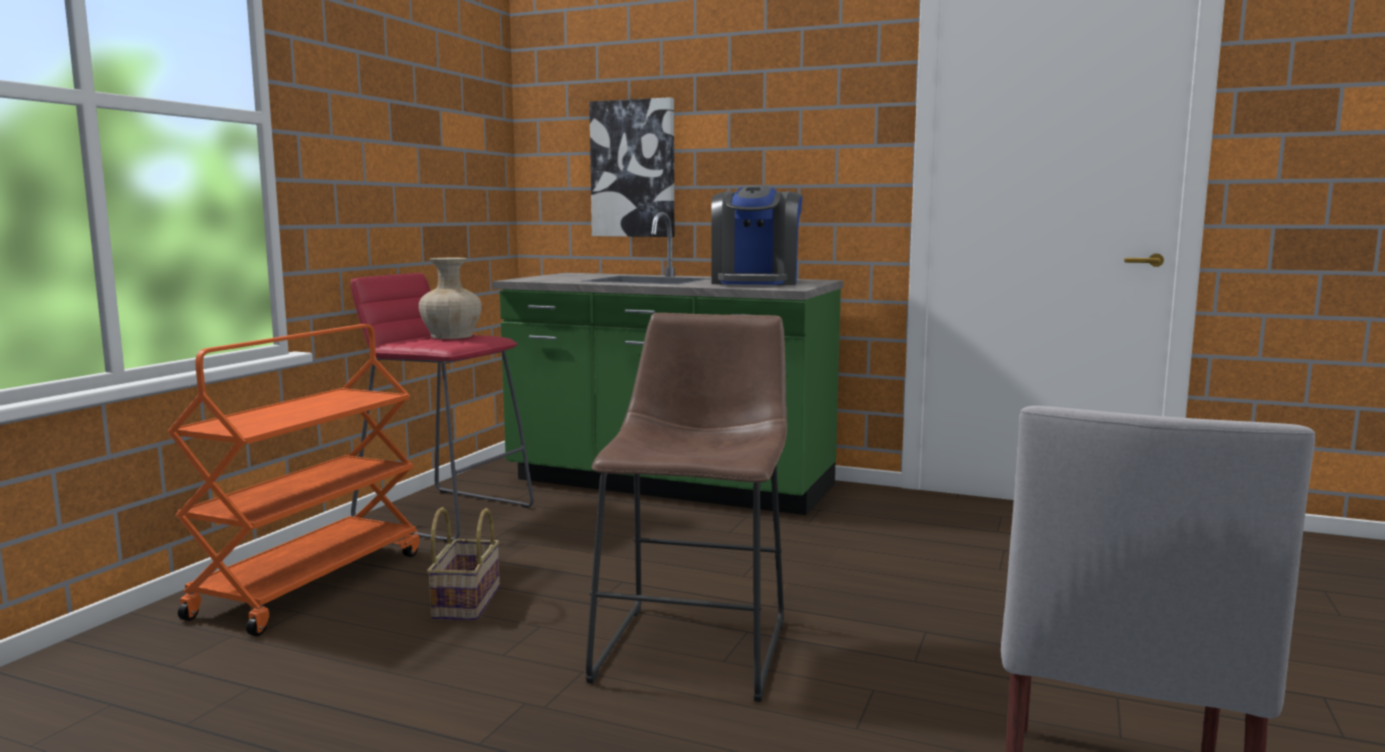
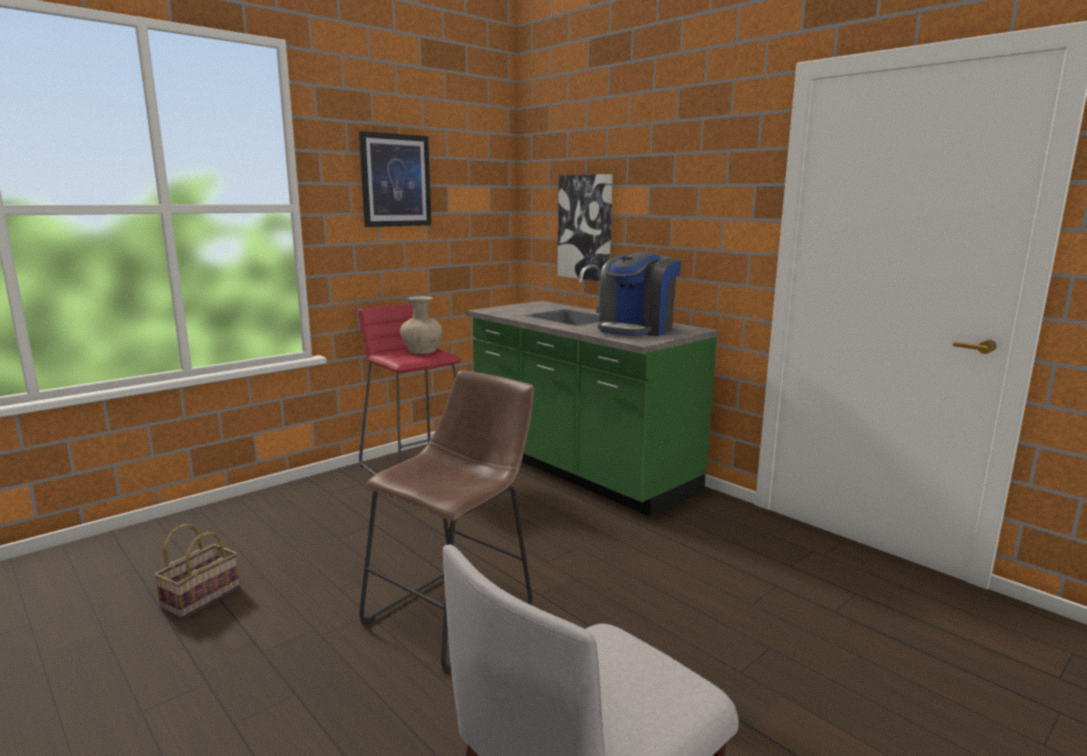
camera: 25 degrees right, 5 degrees up
orange cart [167,324,419,636] -> none
basket [427,507,500,621] -> basket moved to [154,524,240,619]
none -> picture [359,131,431,227]

